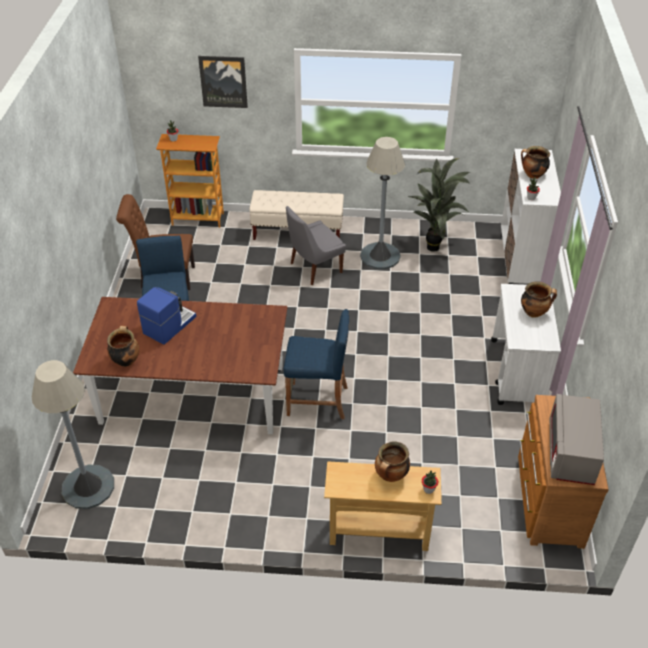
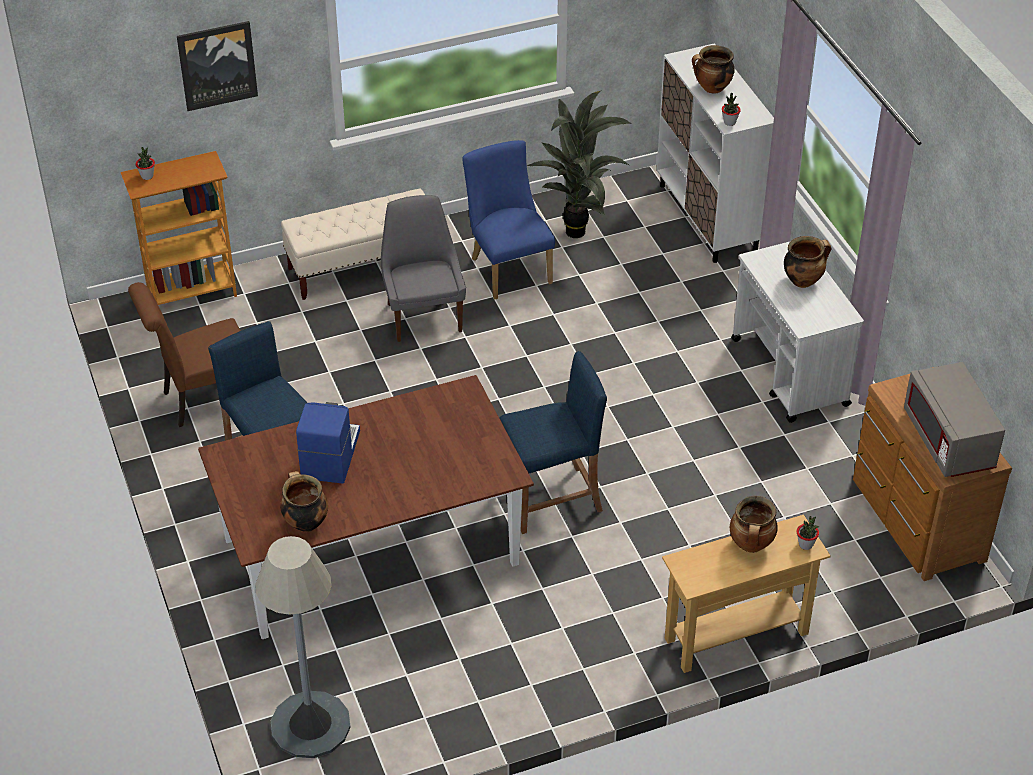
camera: 25 degrees left, 0 degrees up
grey chair [286,206,346,285] -> grey chair turned 135 degrees clockwise [381,195,466,342]
grey floor lamp [360,137,405,269] -> blue chair [462,140,555,300]

